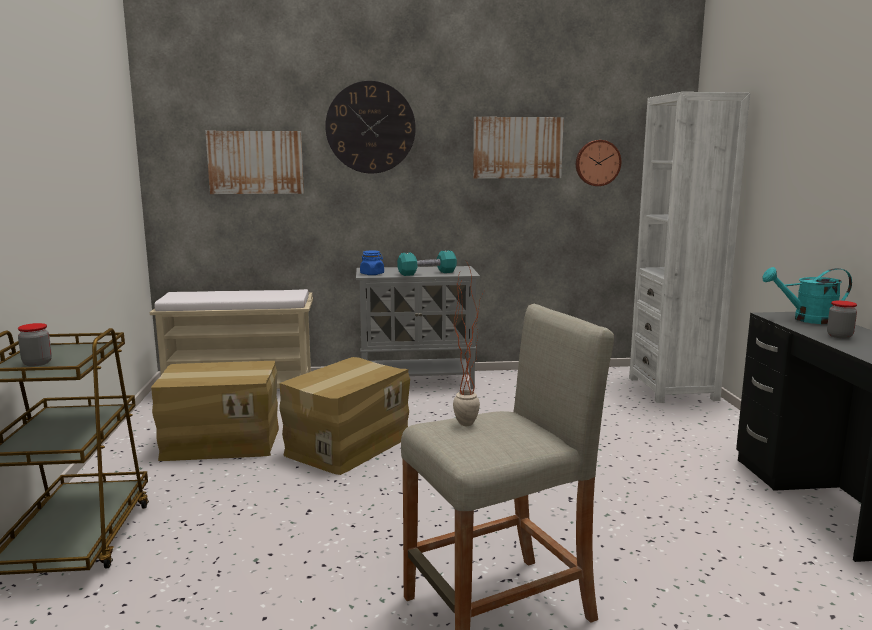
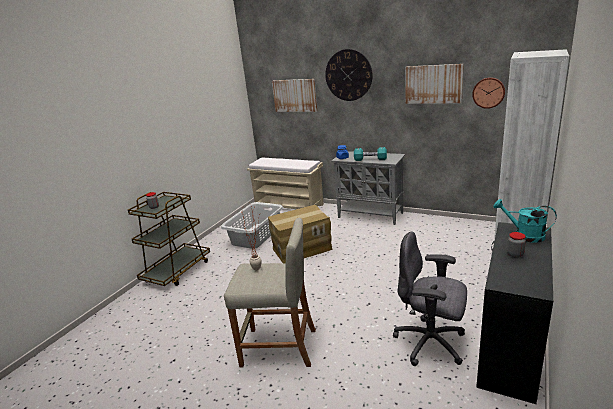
camera: 35 degrees right, 10 degrees up
cardboard box [151,361,279,461] -> grey laundry basket [221,202,283,249]
none -> grey office chair [393,232,467,366]

